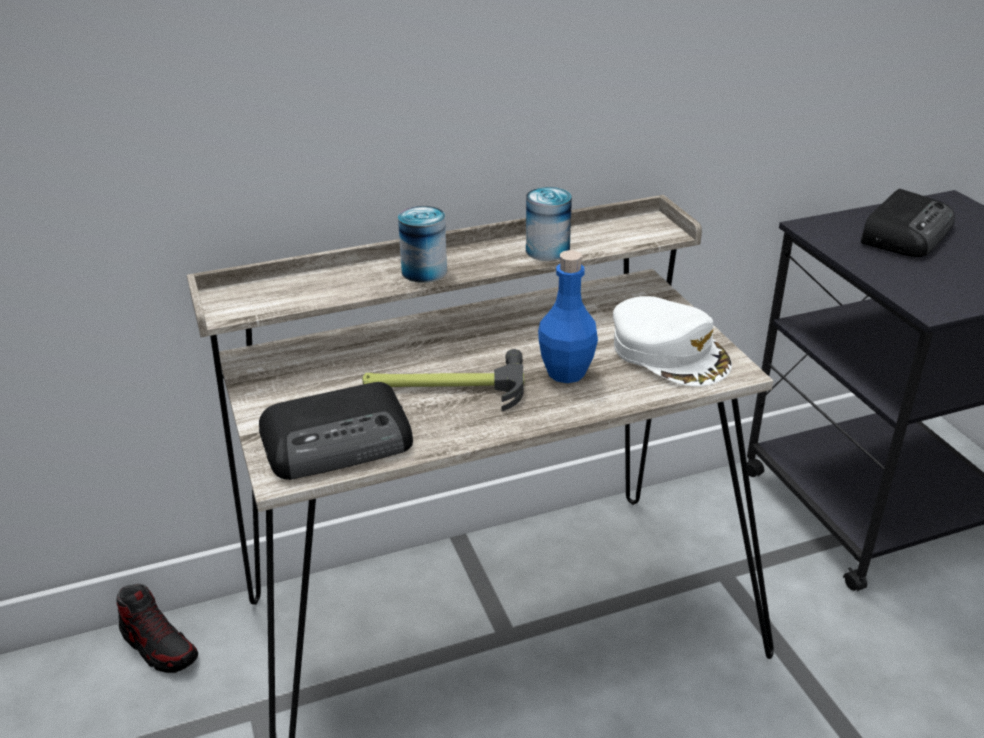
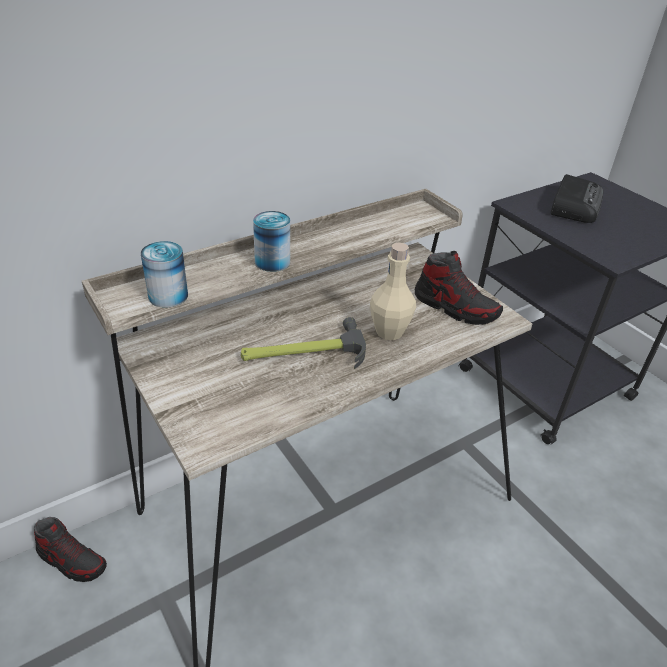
camera: 15 degrees left, 5 degrees up
radio [259,382,413,480] -> none
can [526,187,572,261] -> can moved to [141,241,188,308]
blue bottle [538,250,598,383] -> beige bottle [370,243,416,340]
white cap [613,296,732,386] -> shoe [415,251,503,325]

